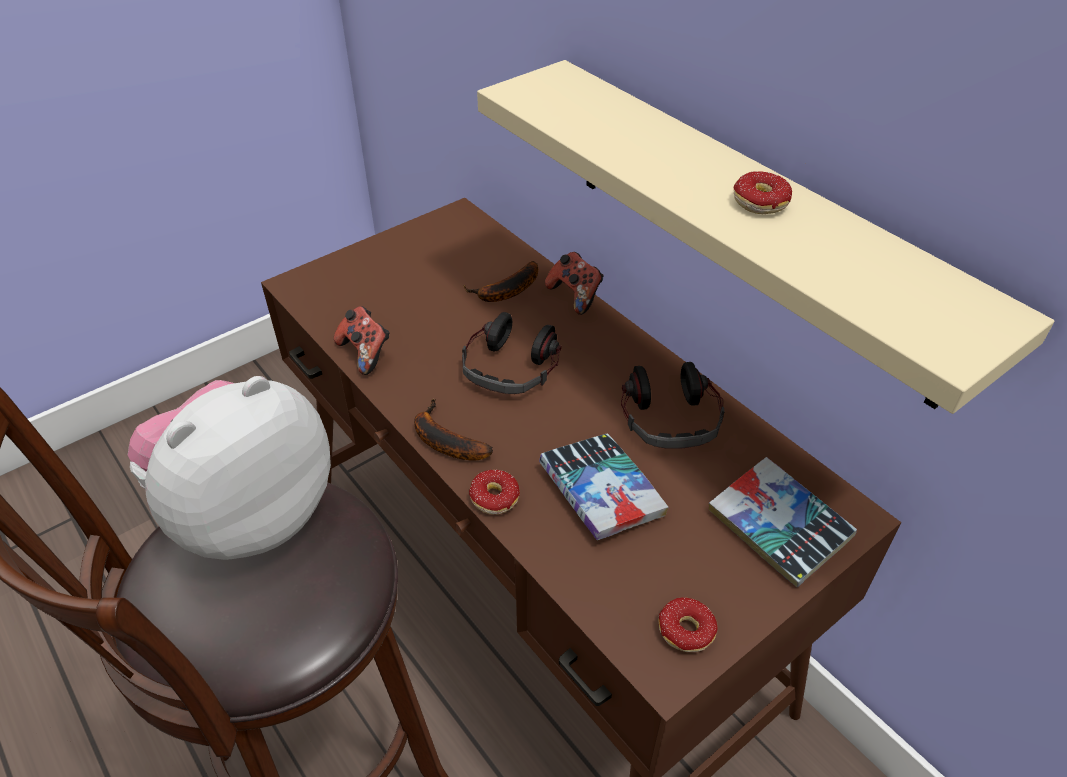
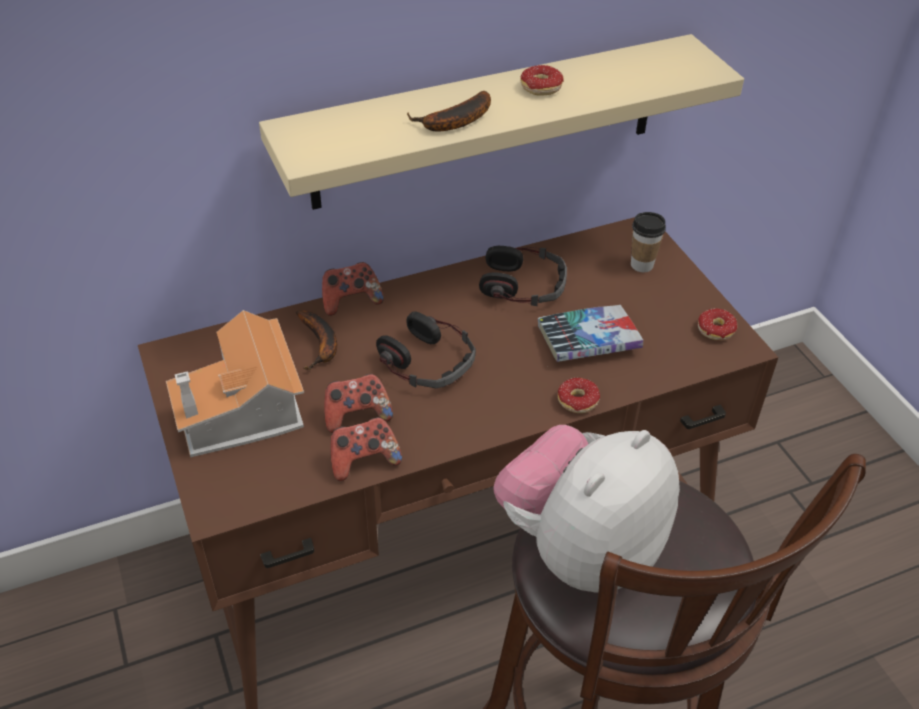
camera: 75 degrees left, 0 degrees up
plush toy [128,376,331,560] -> plush toy turned 75 degrees clockwise [493,425,680,593]
banana [414,398,493,461] -> banana moved to [407,91,491,132]
book [709,457,857,587] -> cup [631,212,666,272]
none -> toy house [166,310,304,457]
none -> game controller [324,374,393,433]

